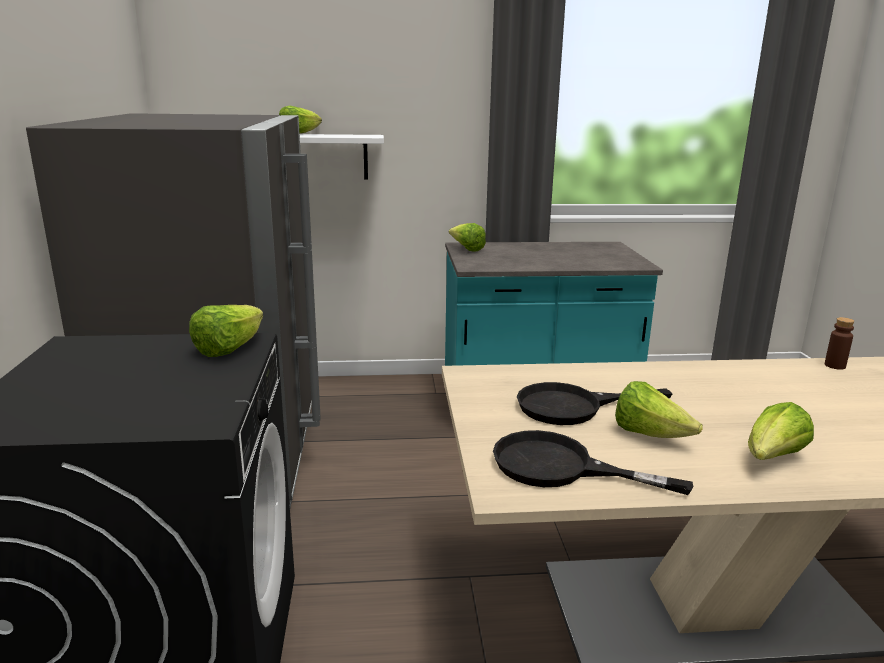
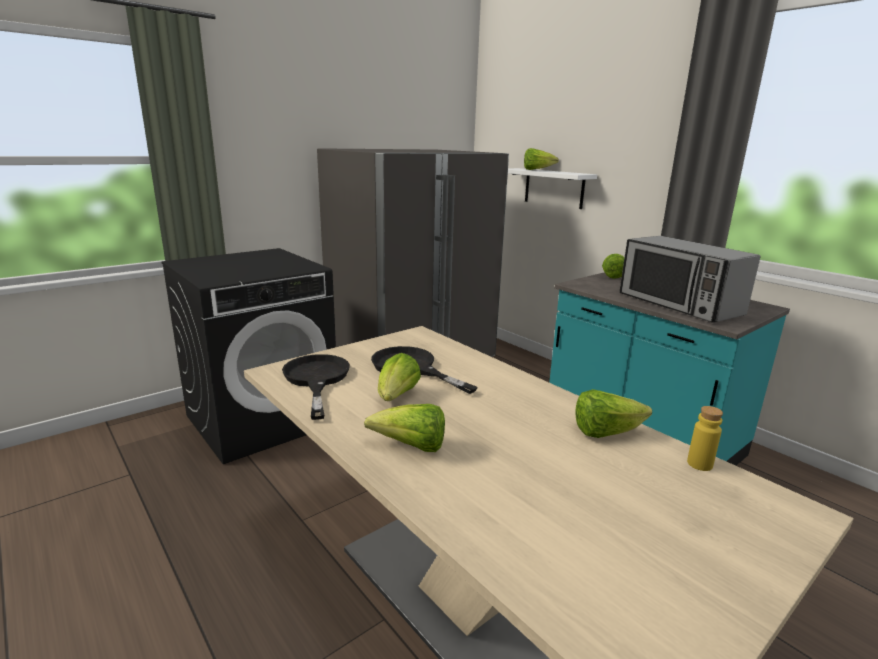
camera: 55 degrees right, 0 degrees up
lettuce [189,305,263,357] -> lettuce moved to [575,389,652,438]
brown bottle [825,317,855,370] -> yellow bottle [687,406,723,471]
none -> microwave [619,236,761,323]

